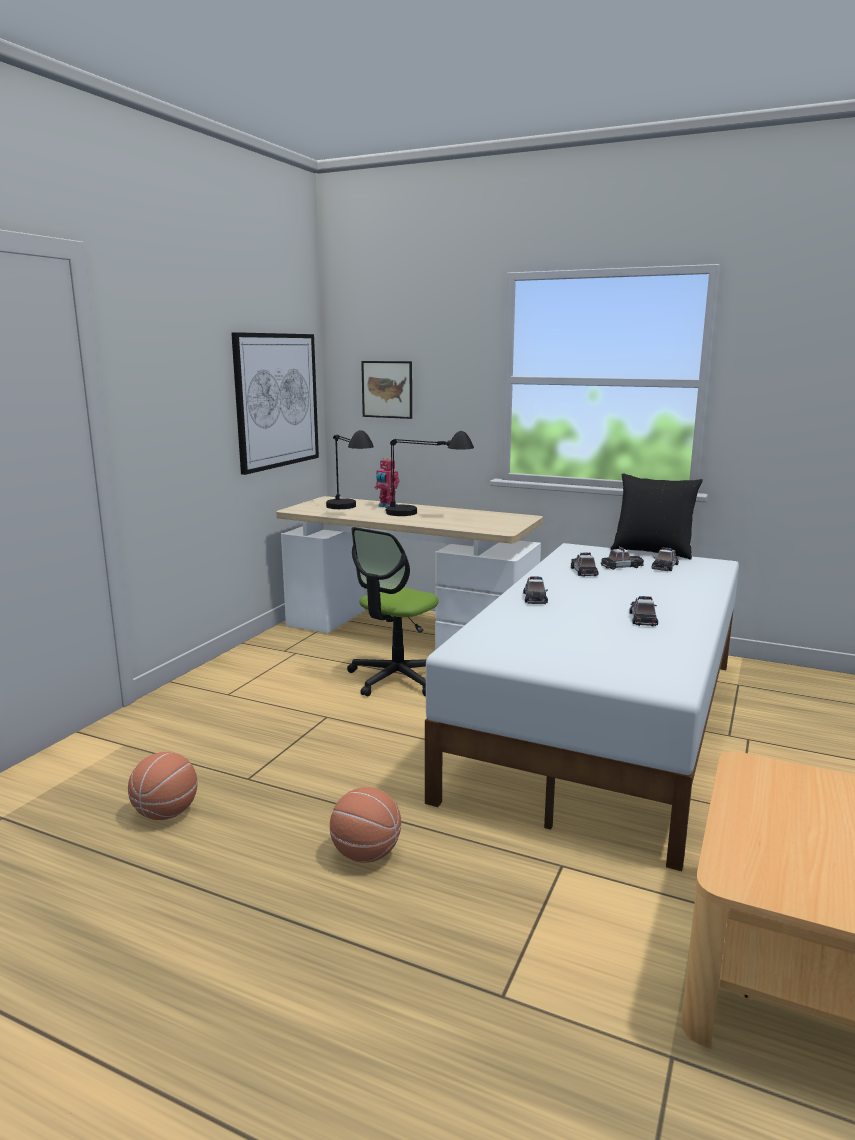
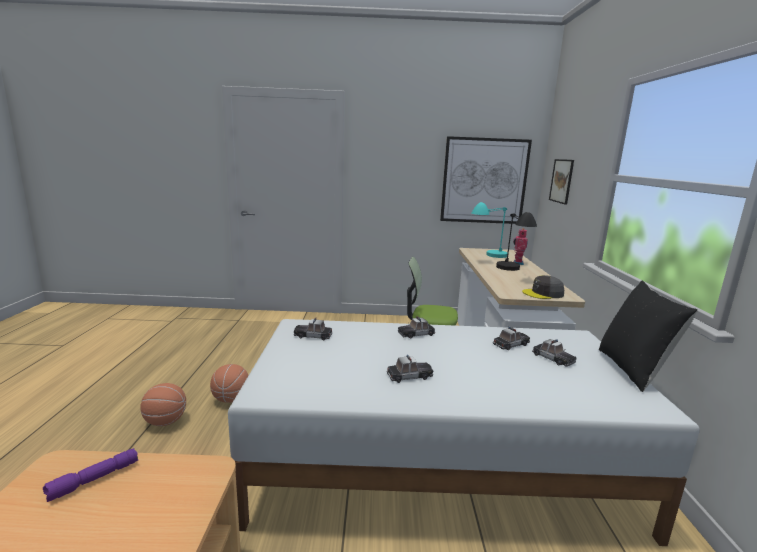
camera: 65 degrees right, 0 degrees up
basketball [128,752,198,820] -> basketball moved to [140,383,186,426]
black table lamp [326,430,374,509] -> turquoise table lamp [472,202,507,258]
toy car [652,547,679,571] -> toy car moved to [294,318,332,340]
none -> purple flashlight [43,448,138,502]
none -> grey cap [522,275,564,299]

